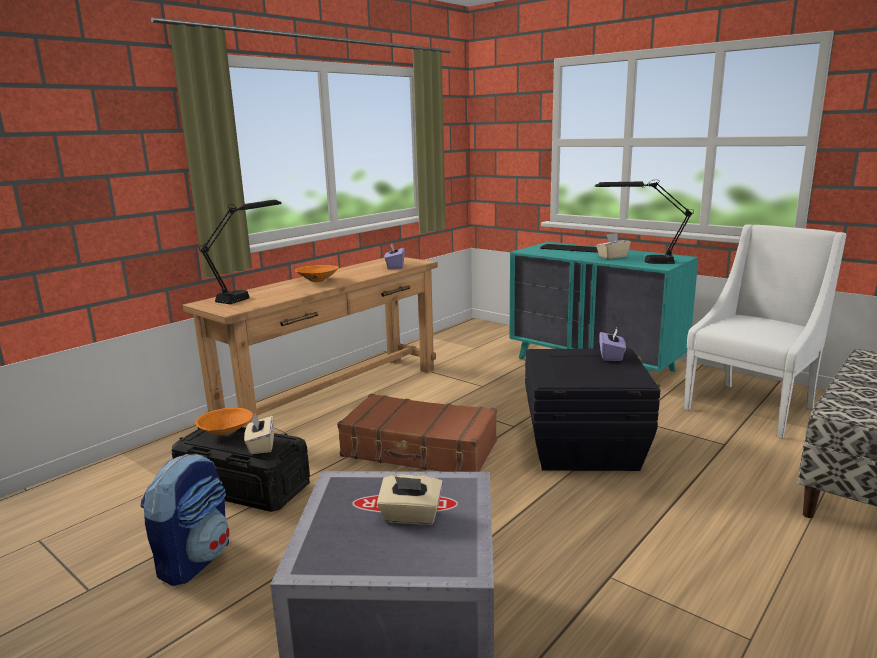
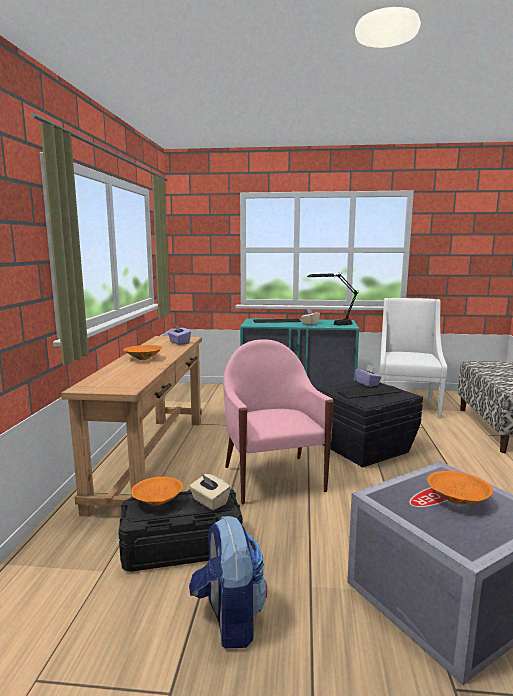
camera: 35 degrees left, 5 degrees down
black table lamp [199,200,281,304] -> none
brown suitcase [337,394,497,472] -> pink armchair [223,339,334,504]
beige tissue box [377,474,443,525] -> orange bowl [427,471,493,505]
none -> keyboard [338,386,403,399]

